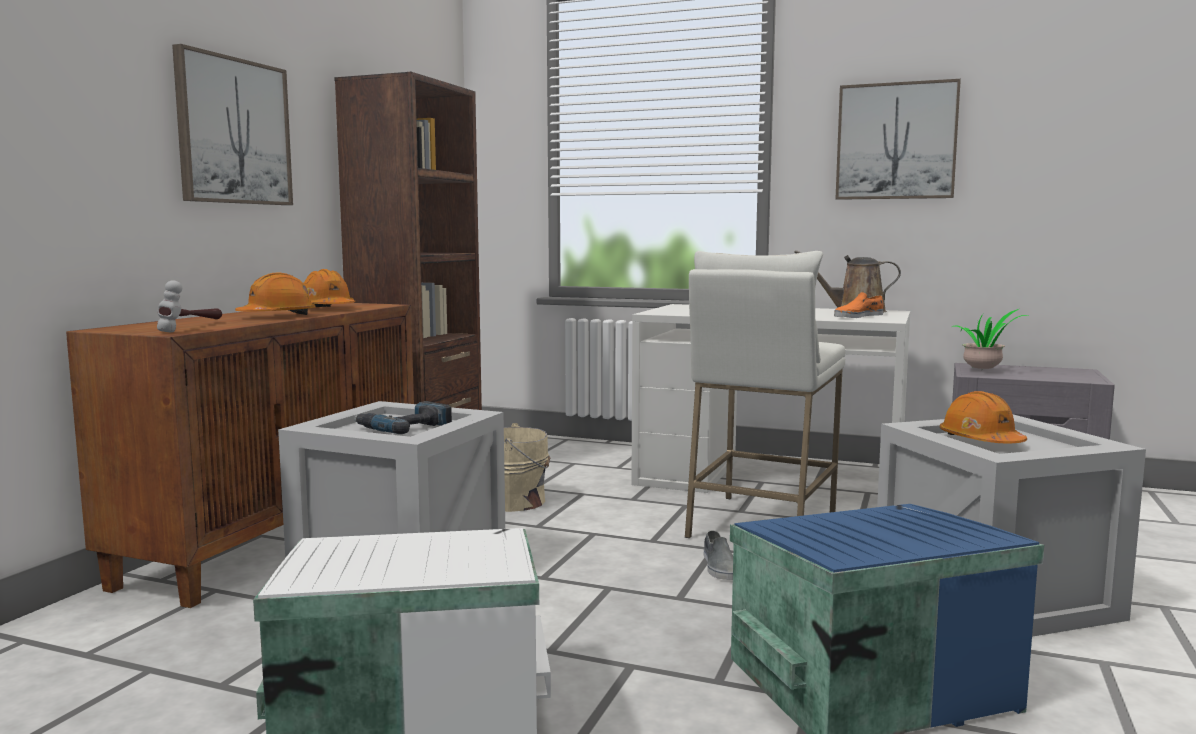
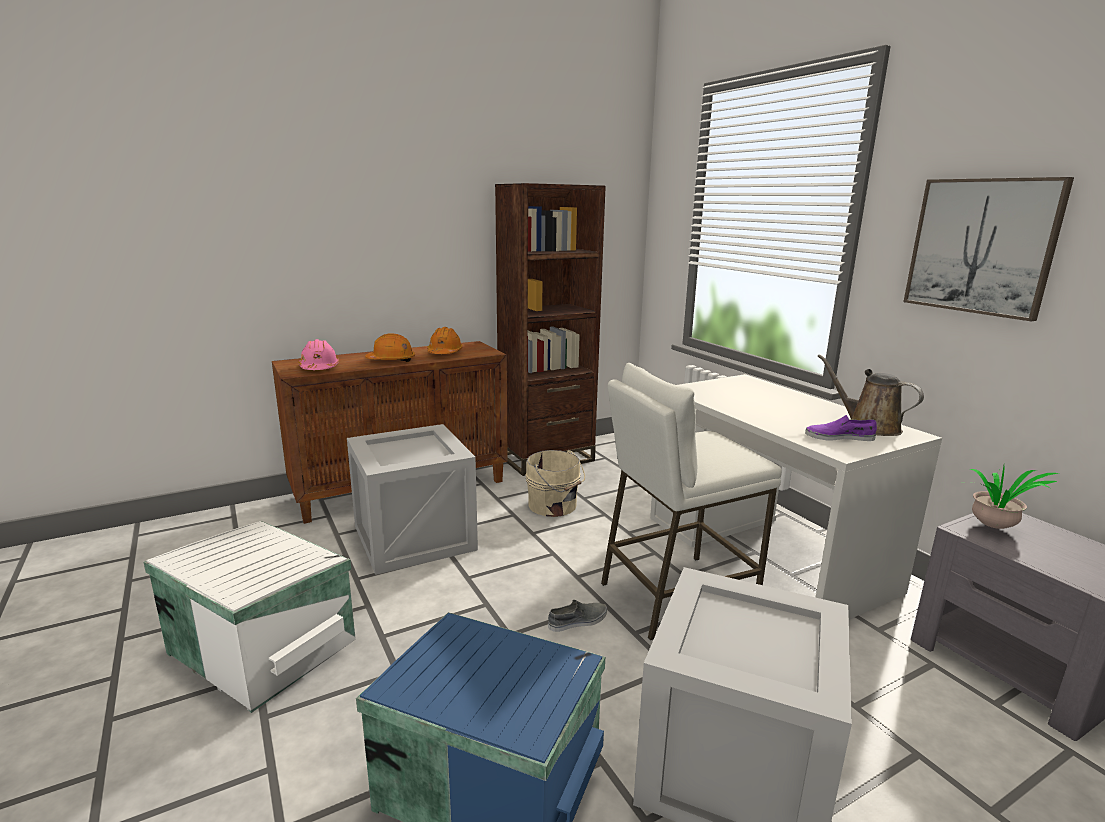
camera: 40 degrees right, 10 degrees up
hammer [157,280,222,332] -> pink hard hat [298,339,339,370]
picture [172,44,293,205] -> none
power drill [354,401,452,434] -> none
grey shoe [704,530,733,580] -> grey shoe turned 150 degrees counterclockwise [548,600,607,632]
orange shoe [834,292,883,318] -> purple shoe [805,415,877,441]
orange hard hat [940,391,1027,443] -> none

